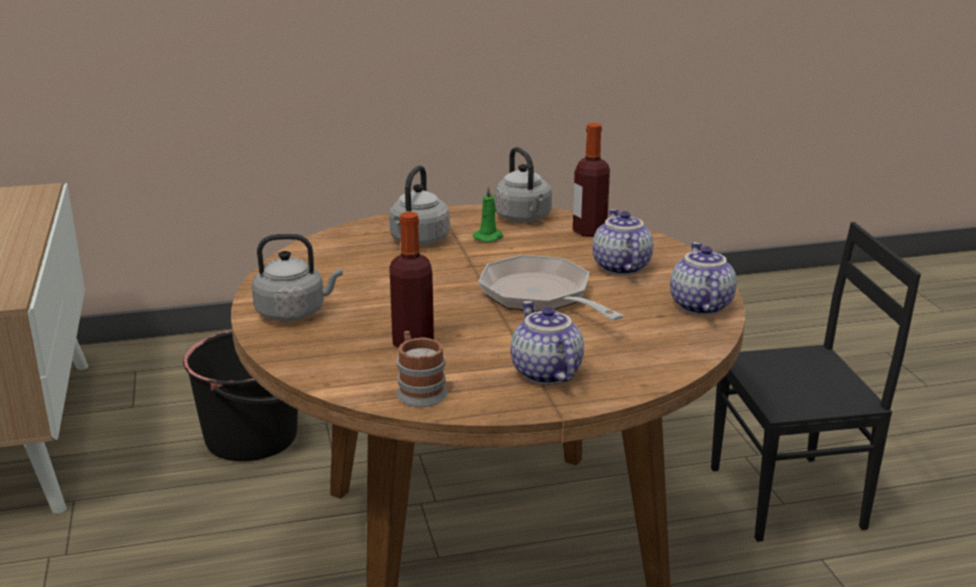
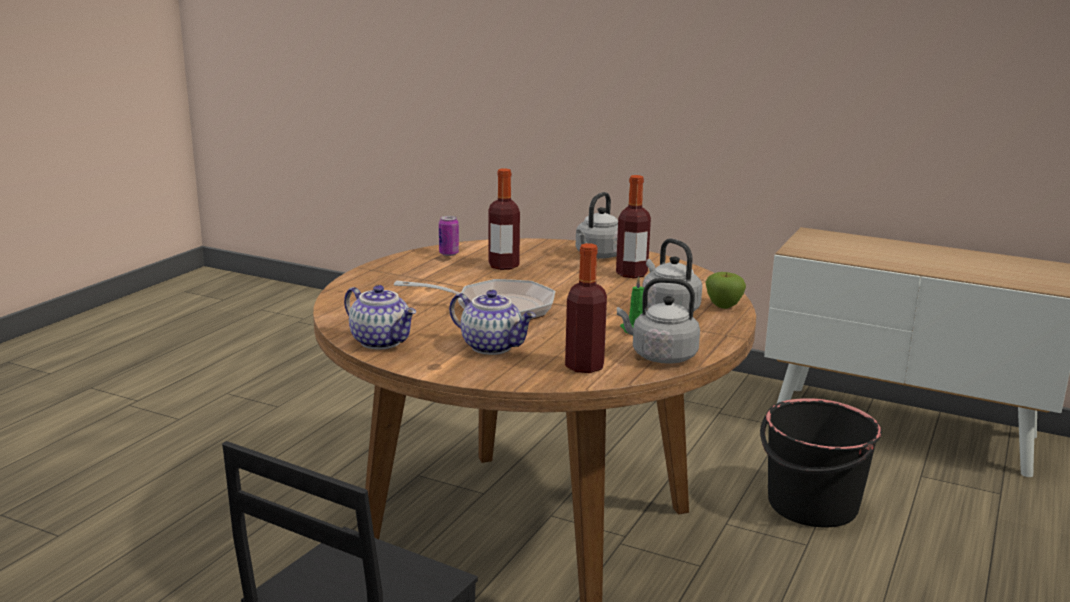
camera: 130 degrees right, 5 degrees down
mug [397,331,447,407] -> can [439,216,459,256]
teapot [510,301,584,385] -> none
none -> bottle [616,175,651,278]
none -> apple [705,272,746,309]

